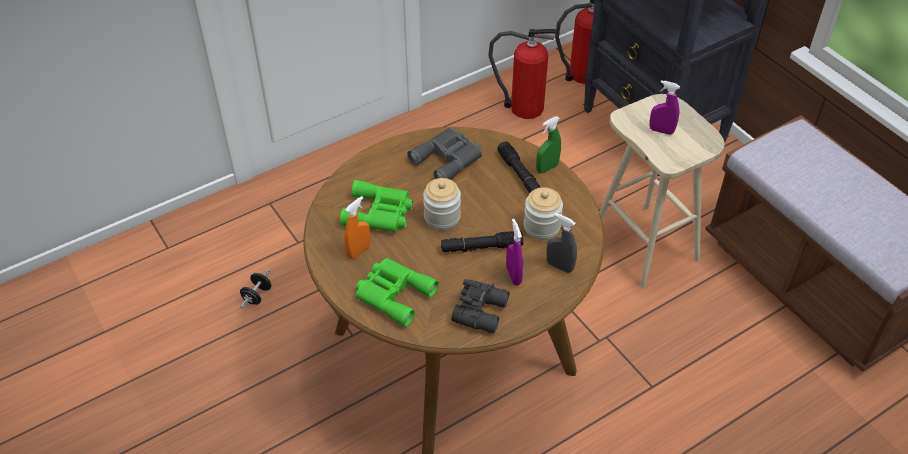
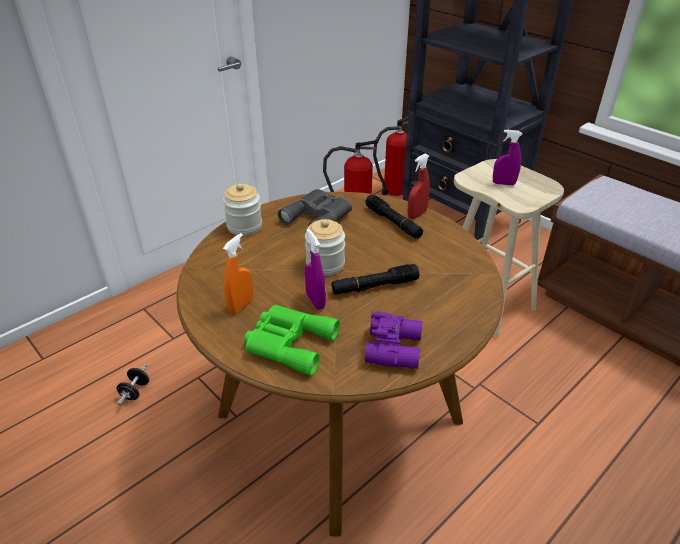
camera: 10 degrees left, 10 degrees down
green binoculars [340,180,413,232] -> none
black binoculars [451,279,509,333] -> purple binoculars [365,311,423,369]
purple spray bottle [506,219,523,286] -> purple spray bottle moved to [305,229,326,310]
jar [524,187,563,240] -> jar moved to [223,183,262,236]
green spray bottle [536,116,561,173] -> red spray bottle [407,154,430,219]
grey spray bottle [547,213,577,273] -> none

